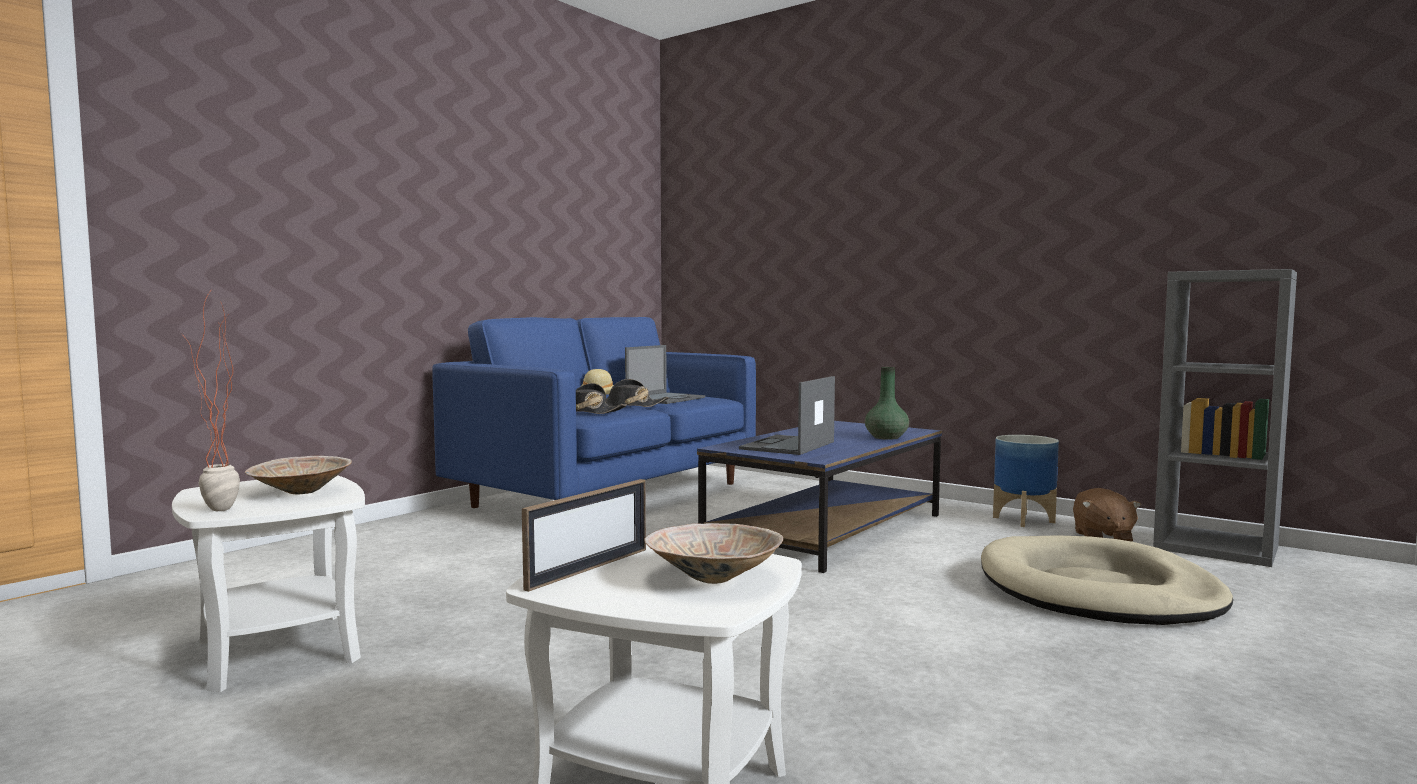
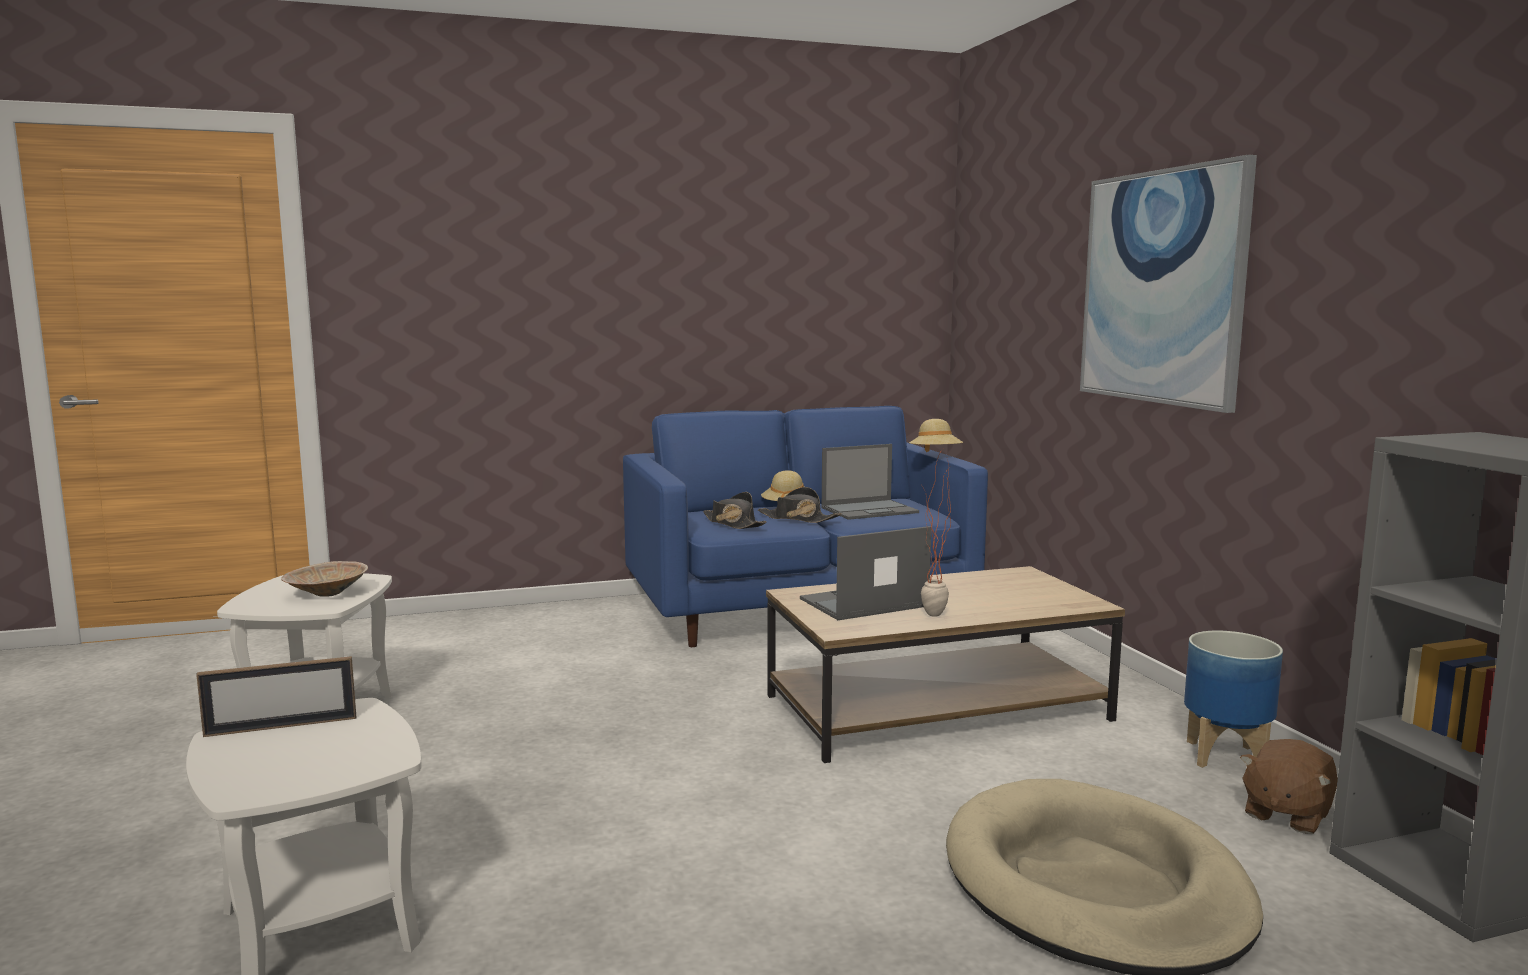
camera: 35 degrees right, 5 degrees up
potted plant [181,289,240,511] -> potted plant moved to [921,449,951,617]
beige bowl [644,523,783,584] -> none
blue coffee table [697,421,942,573] -> brown coffee table [766,566,1125,763]
green vase [865,367,909,440] -> none
none -> beige hat [909,419,963,452]
none -> picture [1080,155,1257,413]

